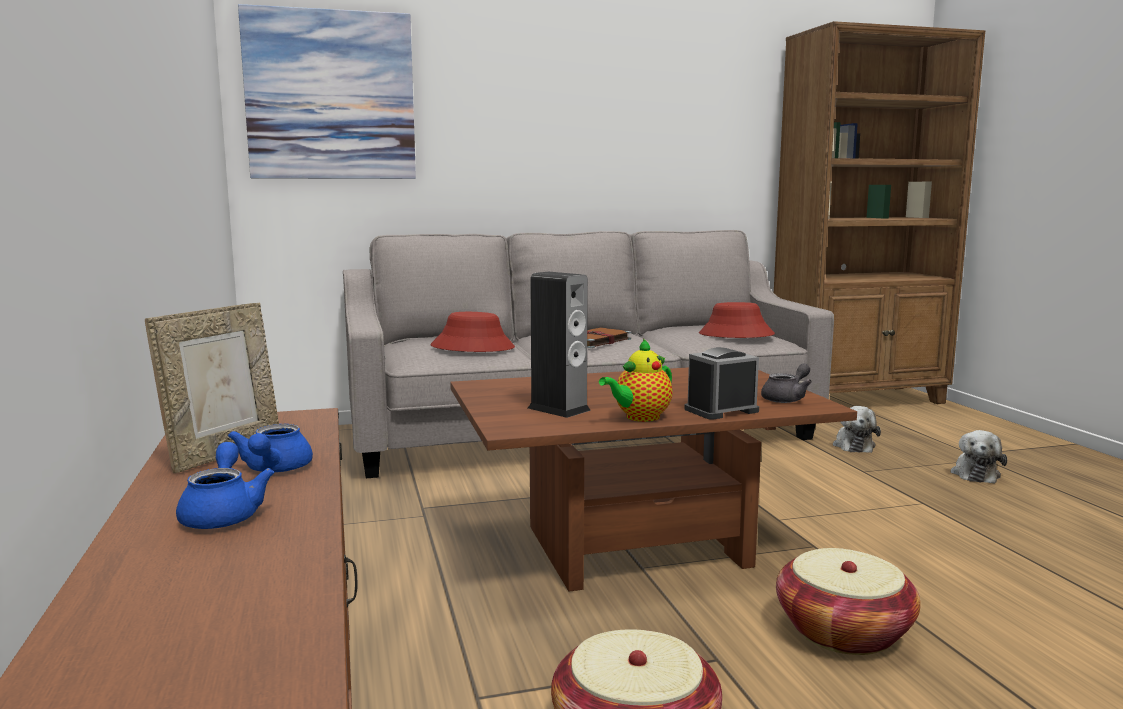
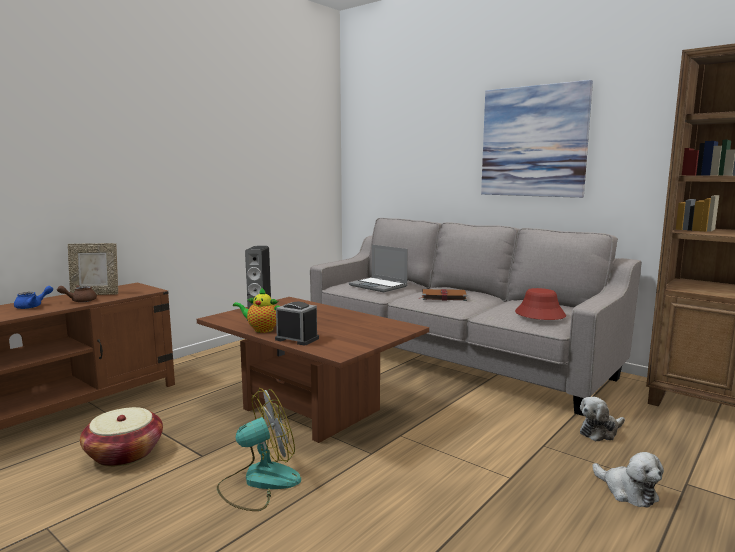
camera: 55 degrees right, 0 degrees up
blue teapot [228,424,313,472] -> brown teapot [57,285,97,302]
picture [238,4,416,179] -> picture moved to [481,80,593,198]
red hat [431,312,515,352] -> laptop [349,245,408,292]
grey teapot [761,364,812,403] -> none
basket [776,548,921,655] -> fan [217,388,301,511]
plush toy [951,430,1007,484] -> plush toy turned 105 degrees counterclockwise [592,452,664,508]

